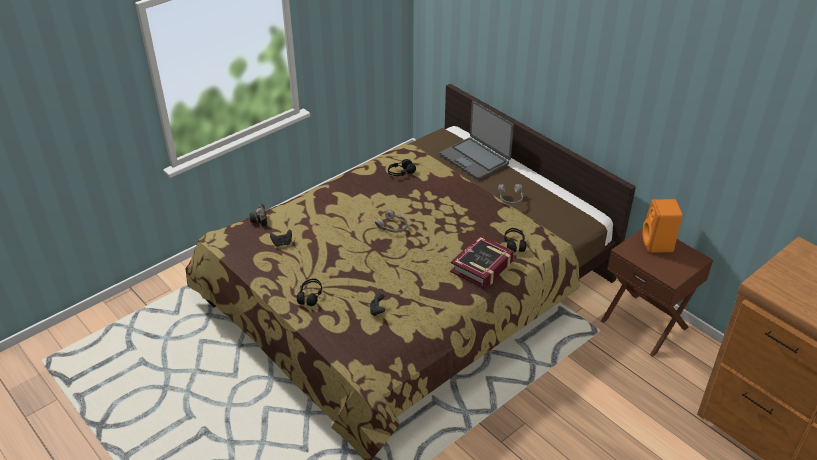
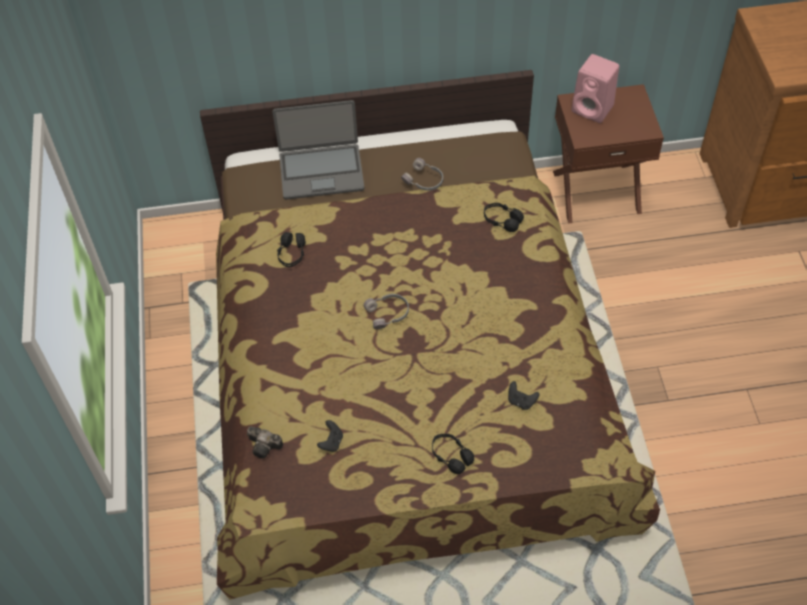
camera: 55 degrees left, 15 degrees up
book [450,235,514,289] -> none
orange speaker [642,199,683,253] -> pink speaker [571,54,619,123]

